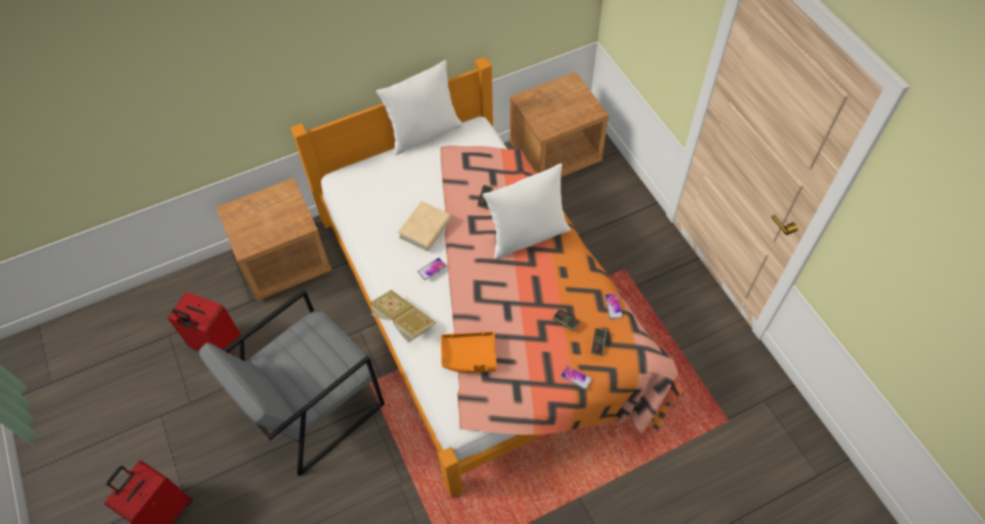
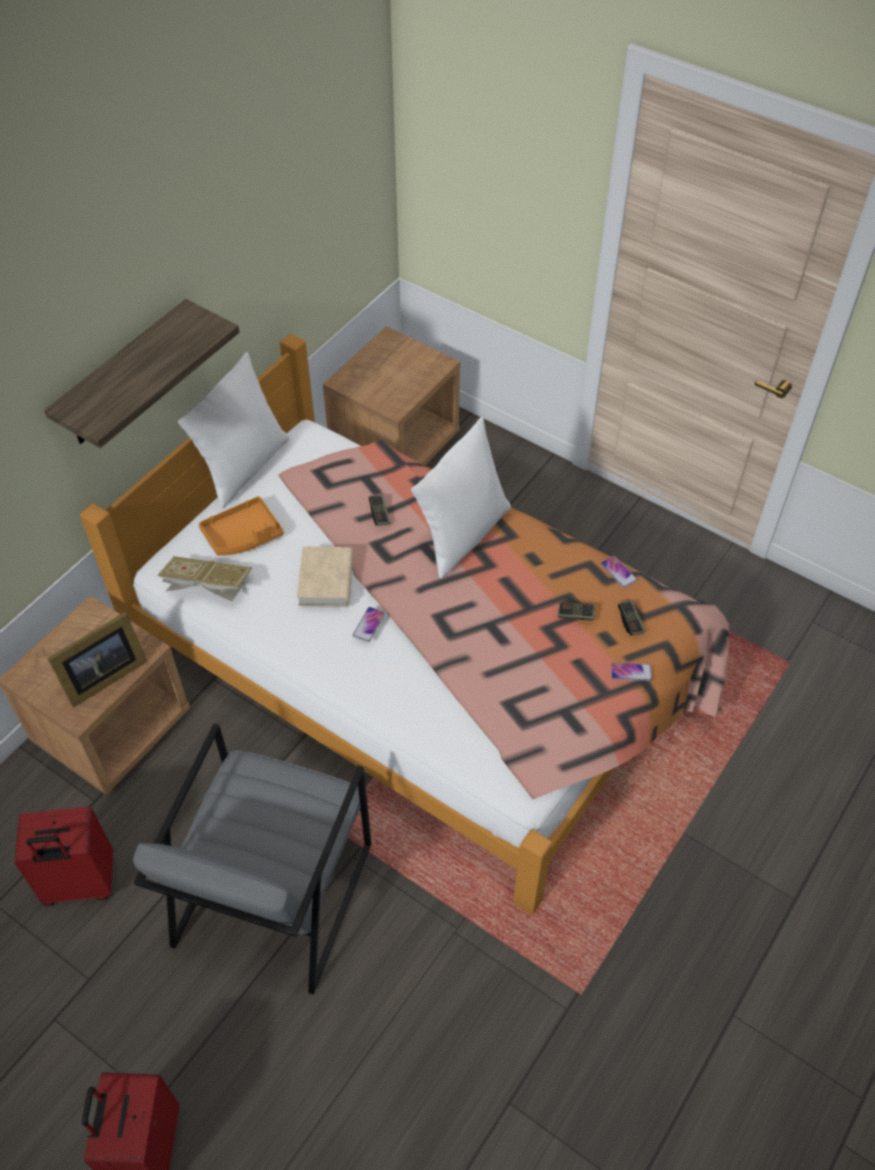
camera: 30 degrees left, 5 degrees down
book [369,290,436,343] -> book moved to [157,556,252,601]
orange tray [441,332,497,373] -> orange tray moved to [199,496,284,556]
none -> shelf [44,299,239,448]
none -> picture frame [47,612,147,707]

